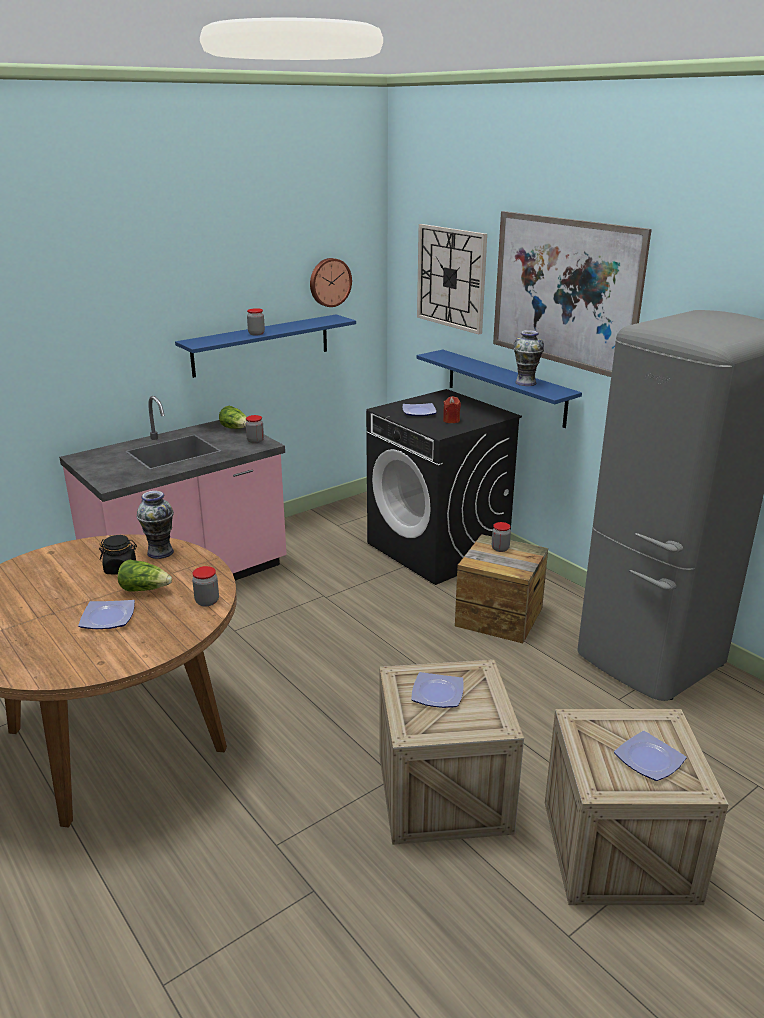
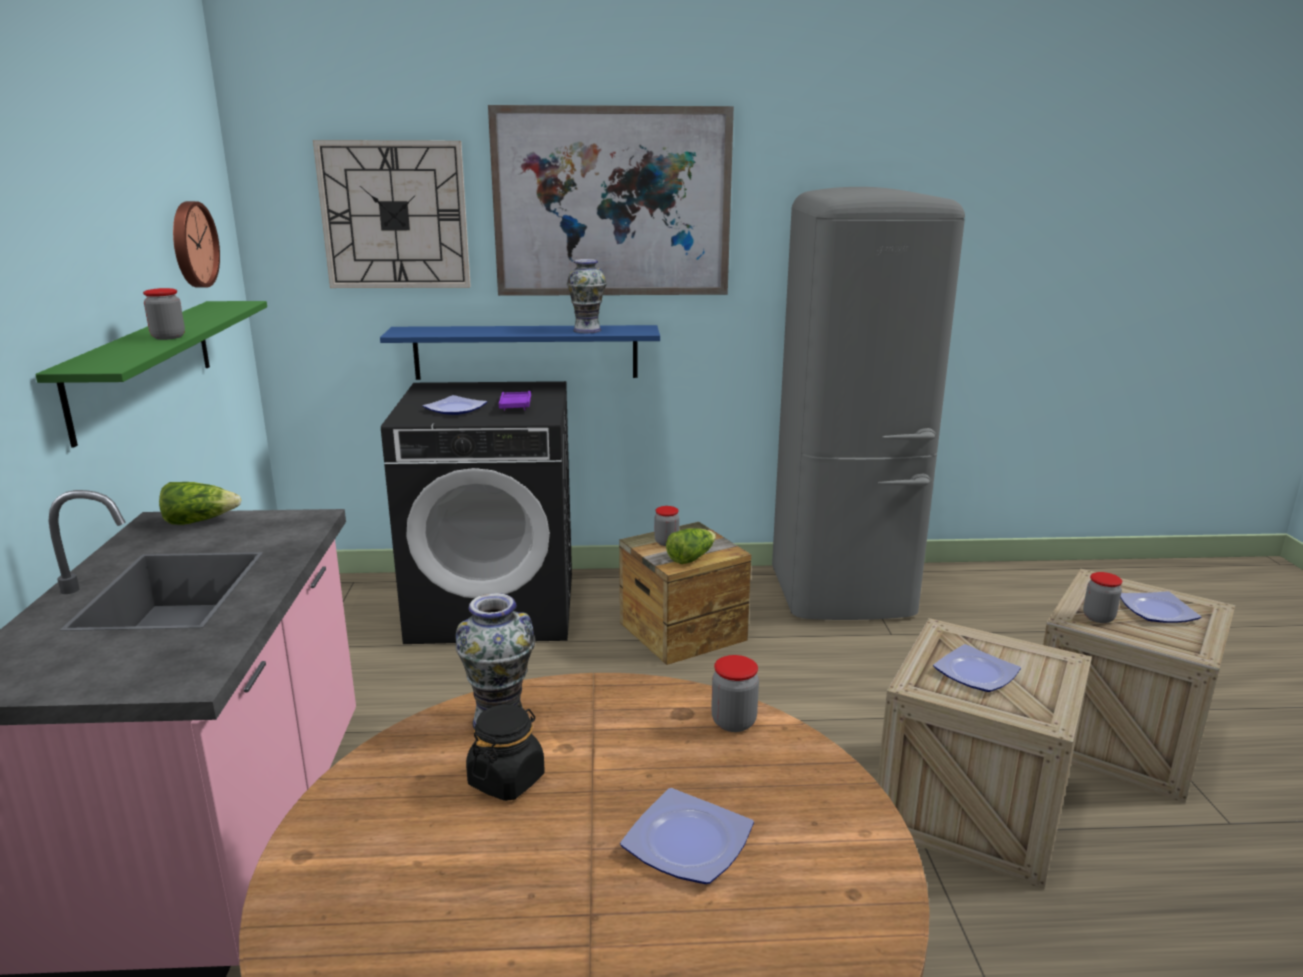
camera: 55 degrees left, 5 degrees down
lettuce [118,560,172,592] -> lettuce moved to [666,528,716,564]
blue shelf [175,315,356,378] -> green shelf [35,301,267,448]
jar [245,415,264,443] -> jar moved to [1083,572,1122,623]
red candle [443,396,461,423] -> purple tray [499,391,531,411]

